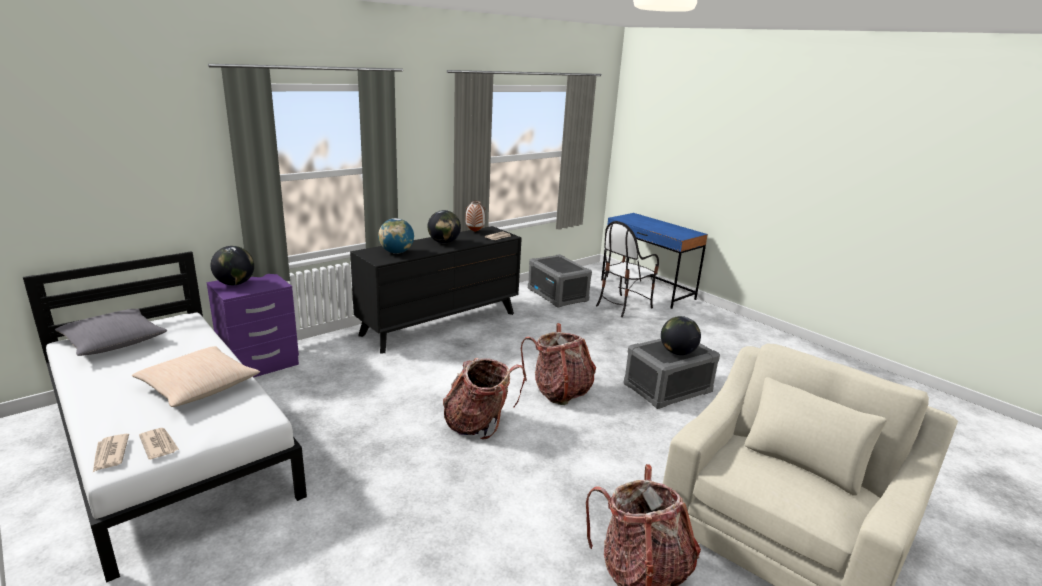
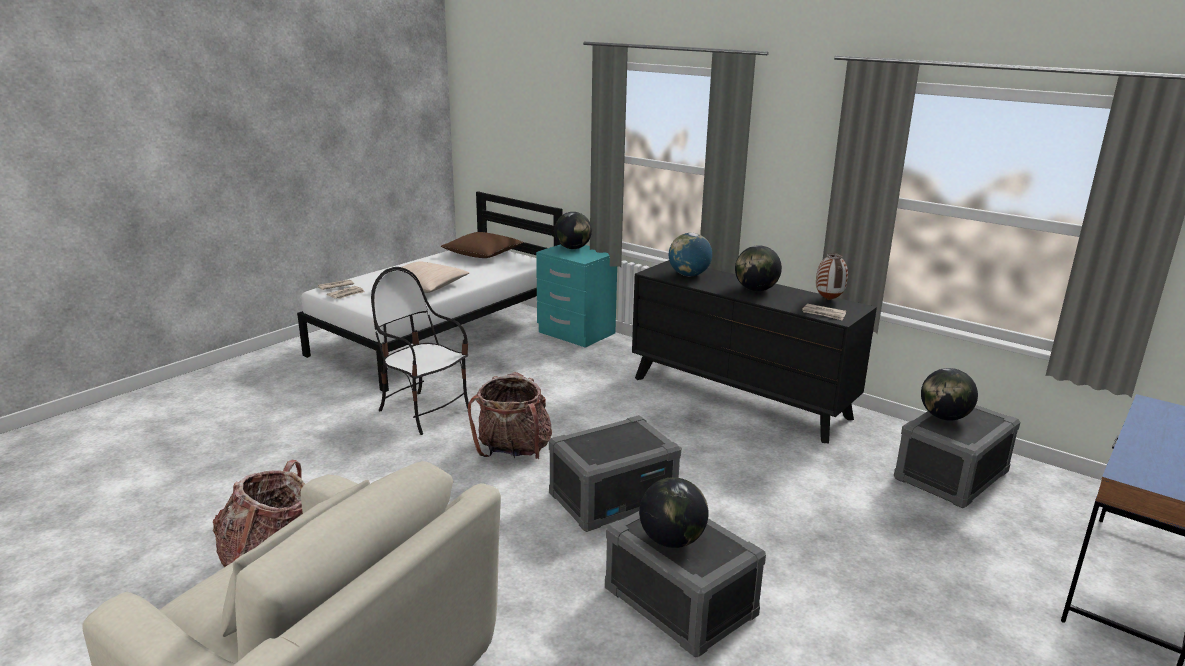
camera: 80 degrees right, 0 degrees up
grey pillow [55,309,167,356] -> brown pillow [441,232,523,258]
purple nightstand [207,274,299,377] -> turquoise nightstand [536,244,617,348]
backpack [521,323,596,405] -> grey storage box [549,415,681,532]
chair [596,221,659,317] -> chair moved to [371,267,469,435]
none -> globe [921,368,978,421]

